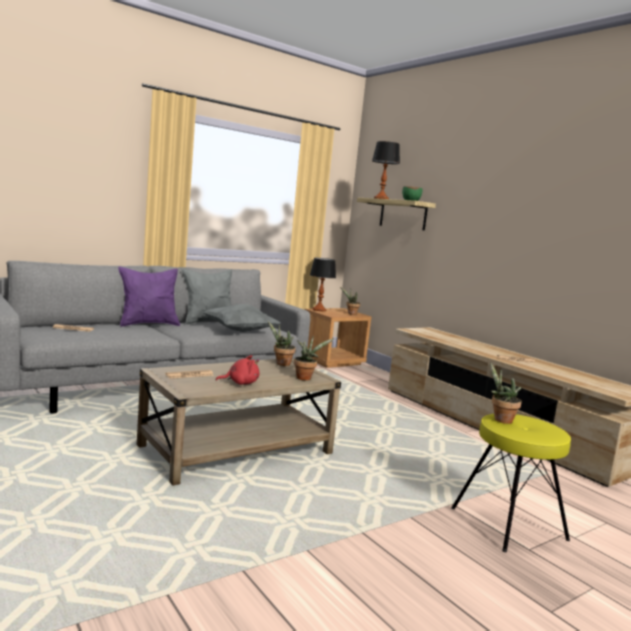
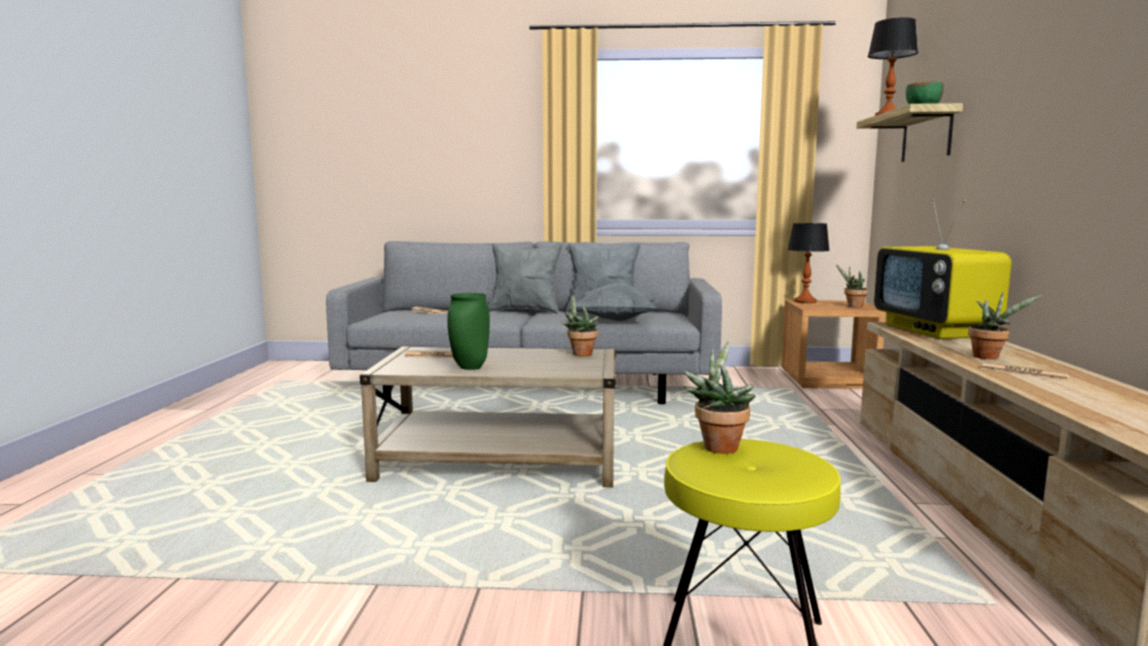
camera: 40 degrees right, 0 degrees up
purple pillow [118,267,180,327] -> grey pillow [488,243,563,314]
red plush toy [216,355,259,385] -> green vase [447,293,490,370]
potted plant [294,337,335,380] -> potted plant moved to [968,292,1042,360]
none -> television [874,199,1011,339]

